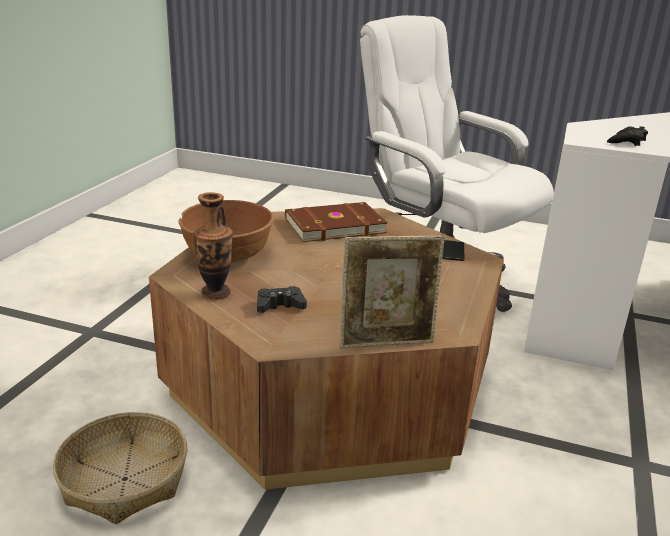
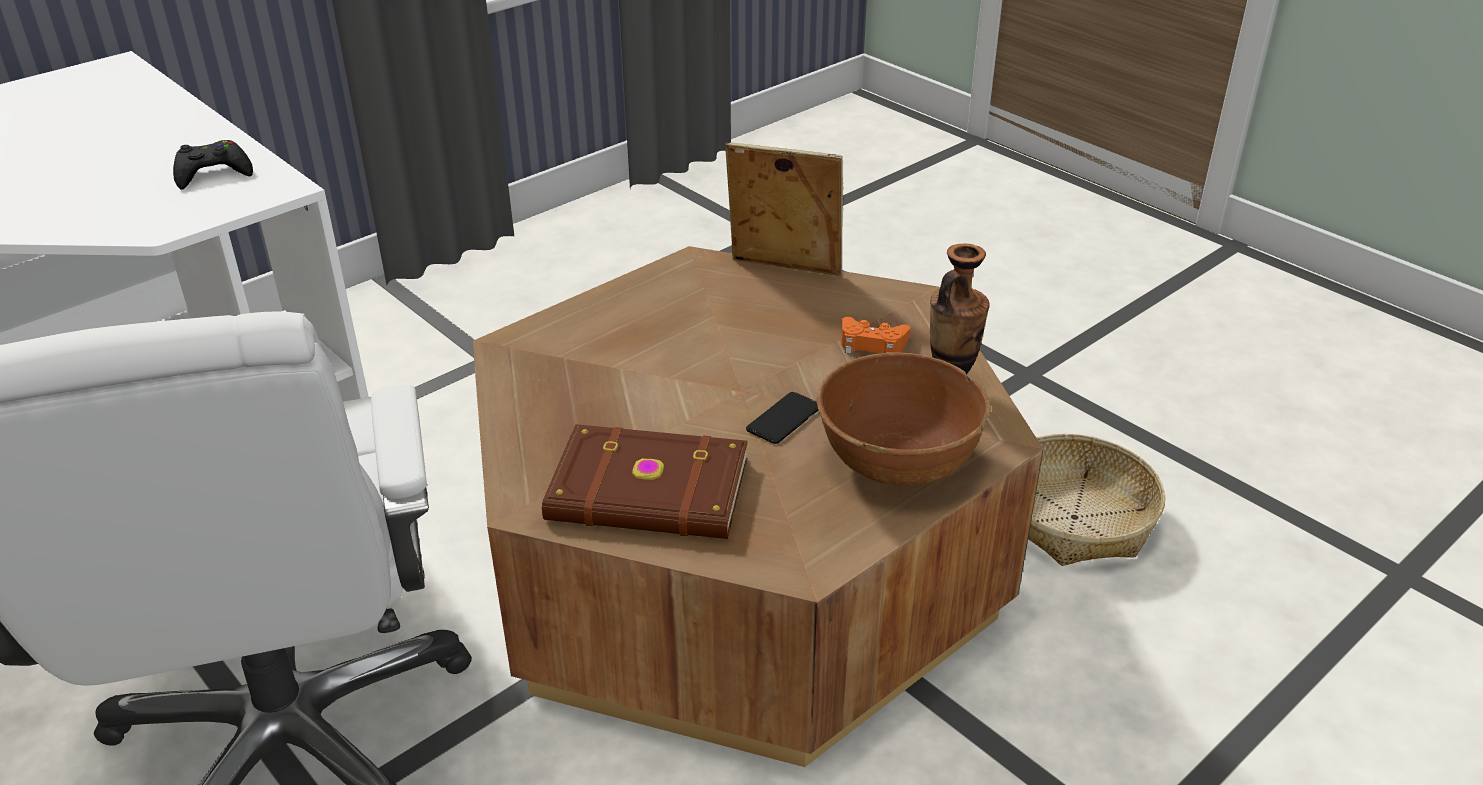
camera: 150 degrees left, 10 degrees up
black game controller [257,286,307,313] -> orange game controller [841,317,910,354]
phone [442,240,464,261] -> phone moved to [746,392,818,444]

